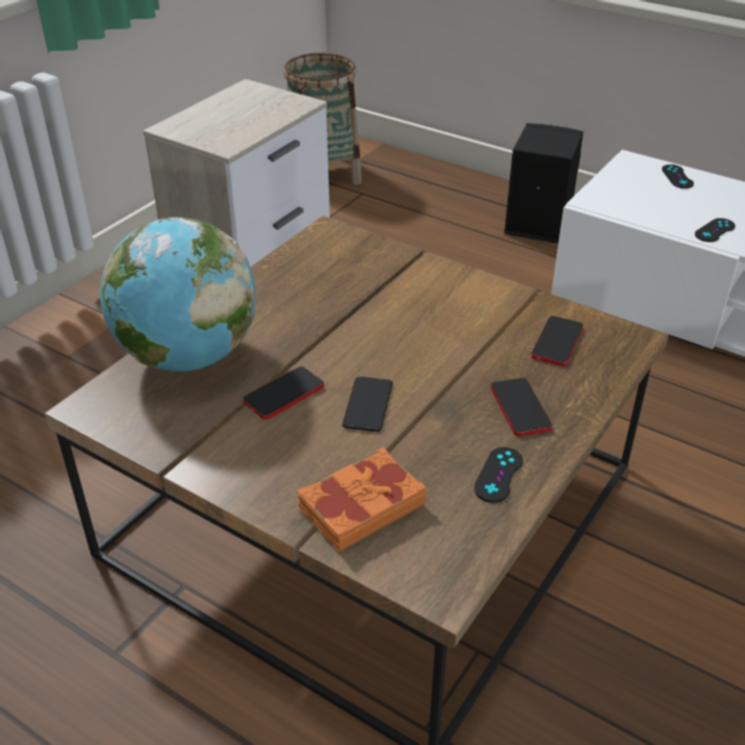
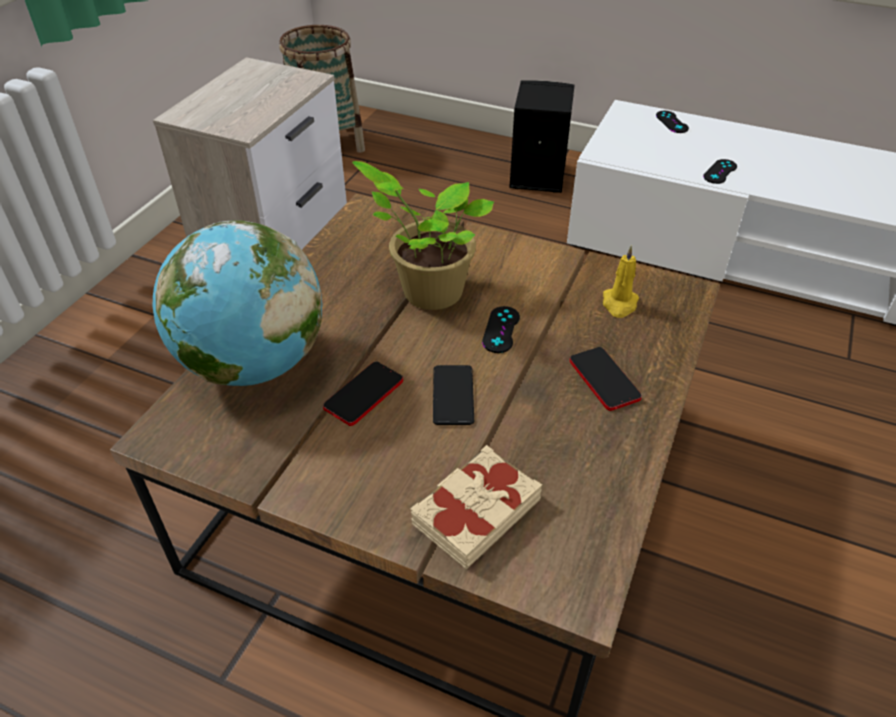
camera: 10 degrees left, 5 degrees up
orange book [297,447,426,552] -> beige book [410,445,542,569]
black game controller [474,447,523,503] -> black game controller moved to [482,306,520,353]
phone [531,316,583,366] -> yellow candle [603,246,639,318]
none -> potted plant [352,161,494,310]

